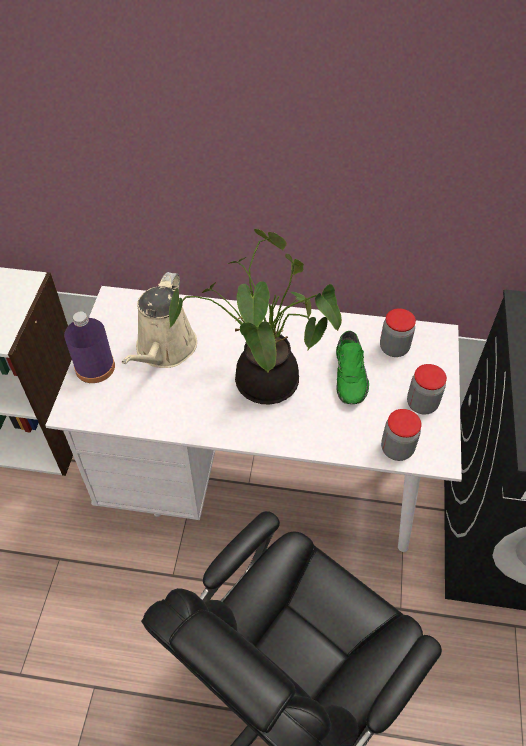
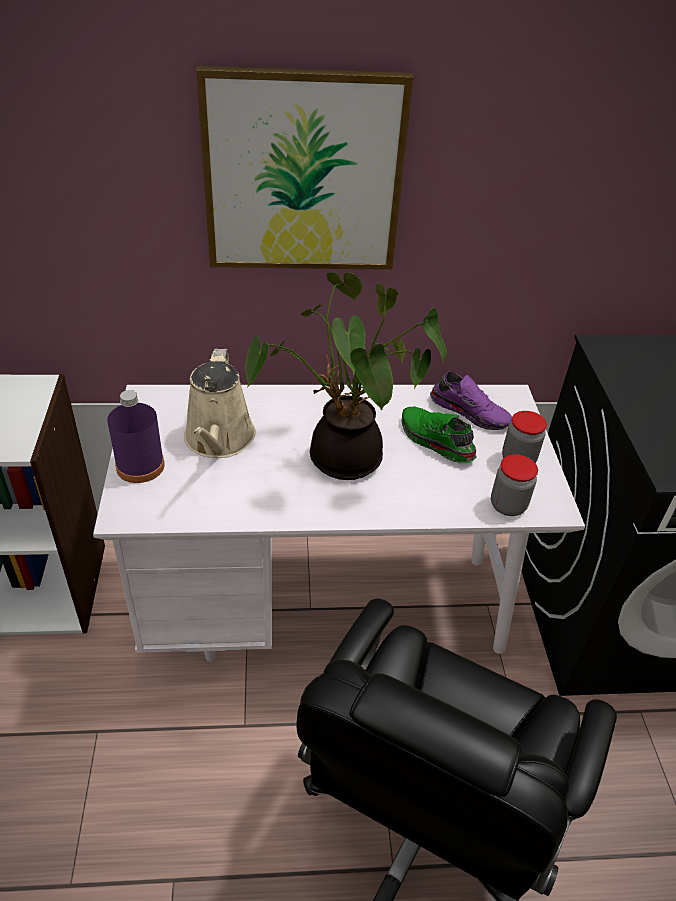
camera: 15 degrees left, 10 degrees down
green shoe [336,331,369,404] -> green shoe turned 150 degrees clockwise [402,406,476,463]
jar [380,308,416,357] -> purple shoe [430,371,512,430]
none -> picture [196,66,414,270]

